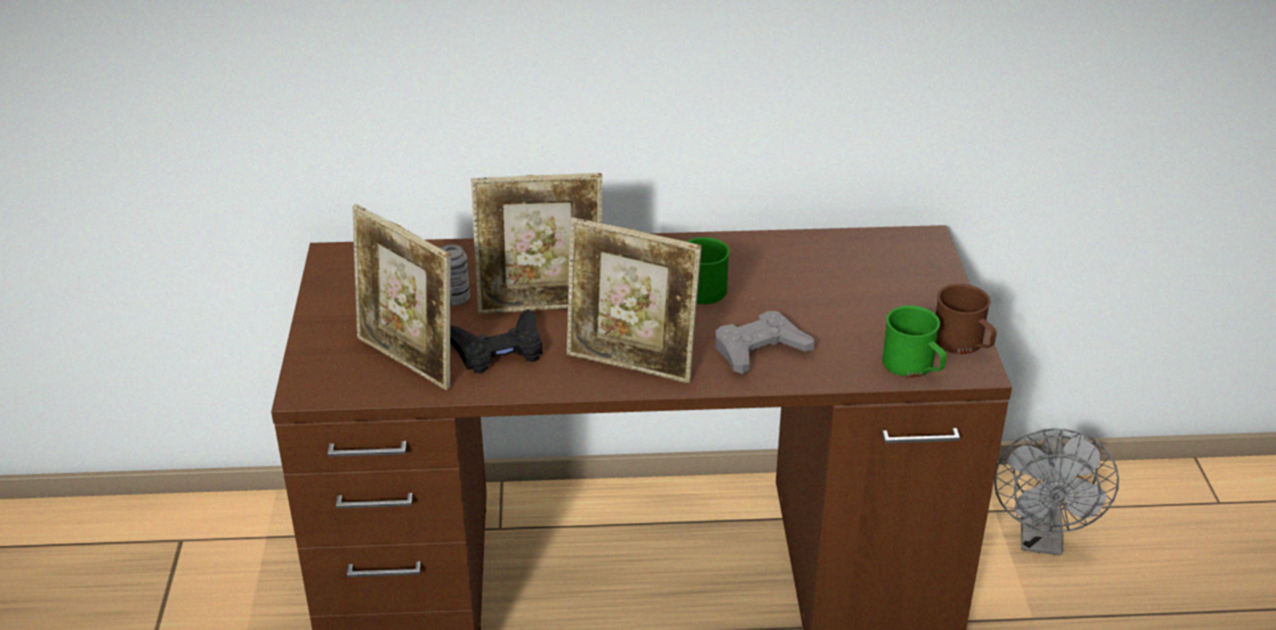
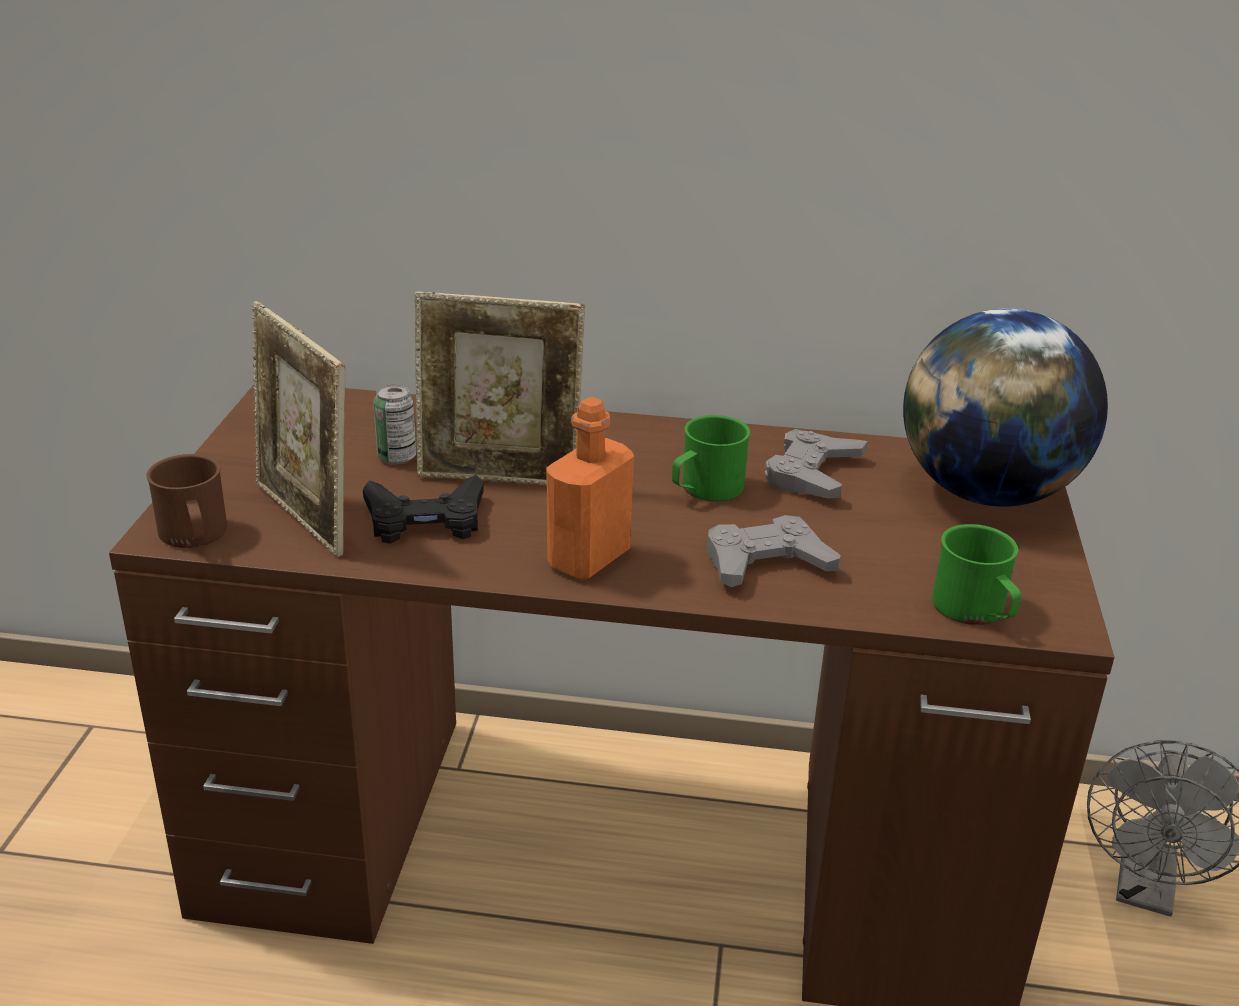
camera: 10 degrees right, 5 degrees down
picture frame [567,217,702,383] -> orange bottle [546,397,634,580]
brown mug [936,284,996,354] -> brown mug moved to [146,454,227,548]
none -> grey game controller [765,429,867,498]
none -> globe [903,308,1108,507]

